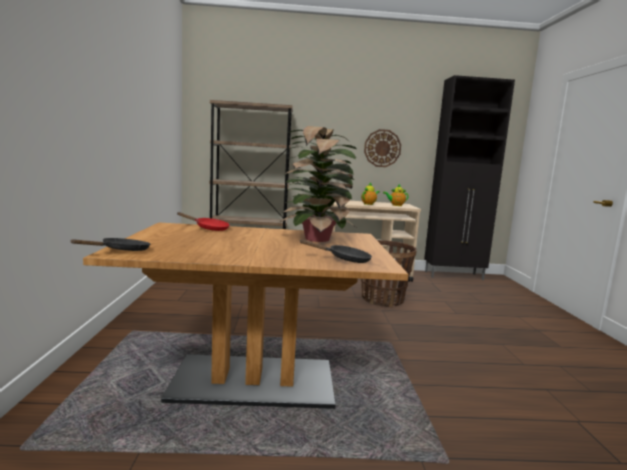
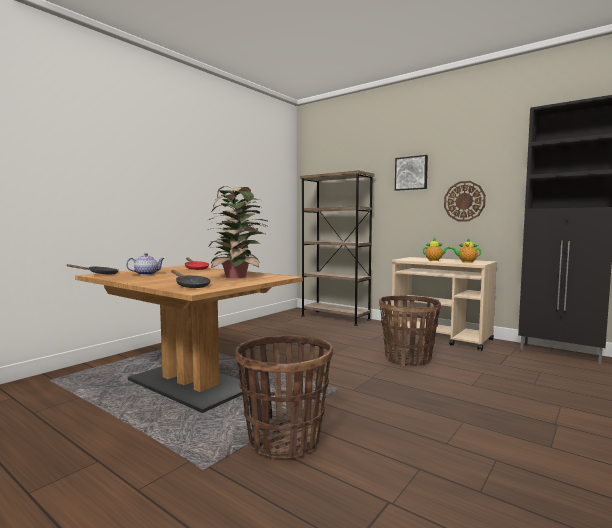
camera: 40 degrees right, 5 degrees down
none -> teapot [126,253,165,275]
none -> basket [235,335,333,458]
none -> picture [395,155,428,191]

